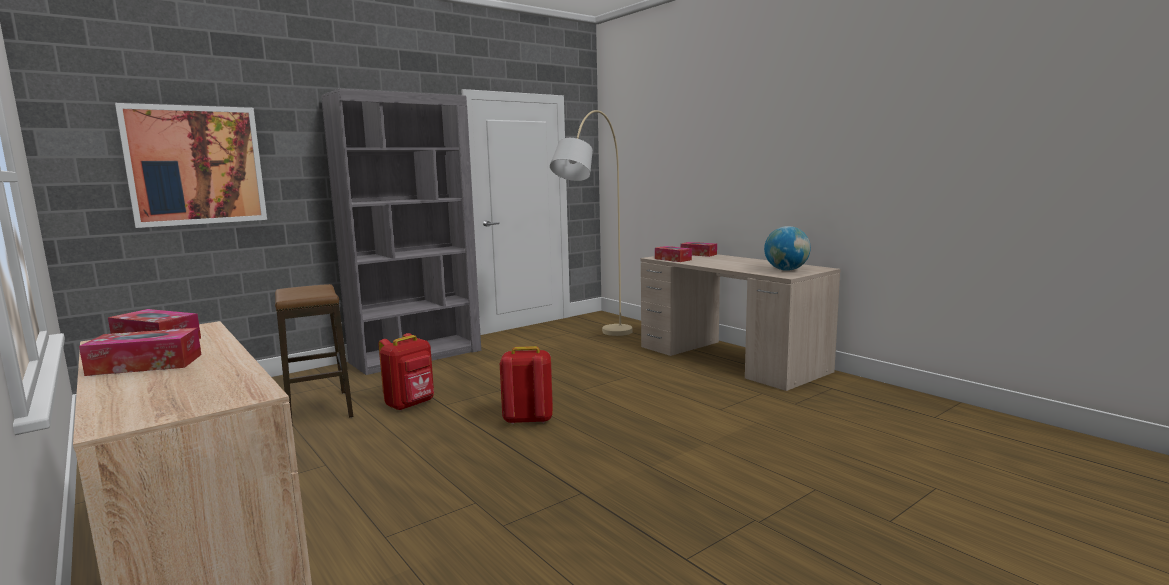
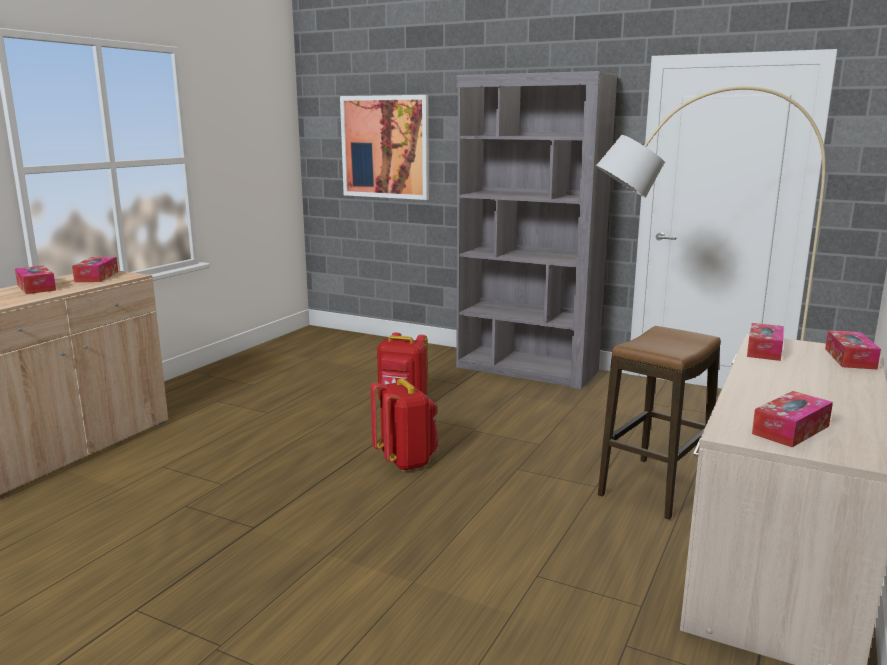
camera: 65 degrees right, 5 degrees up
stool [275,284,353,426] -> stool moved to [598,326,721,520]
globe [764,226,811,271] -> tissue box [752,391,833,447]

